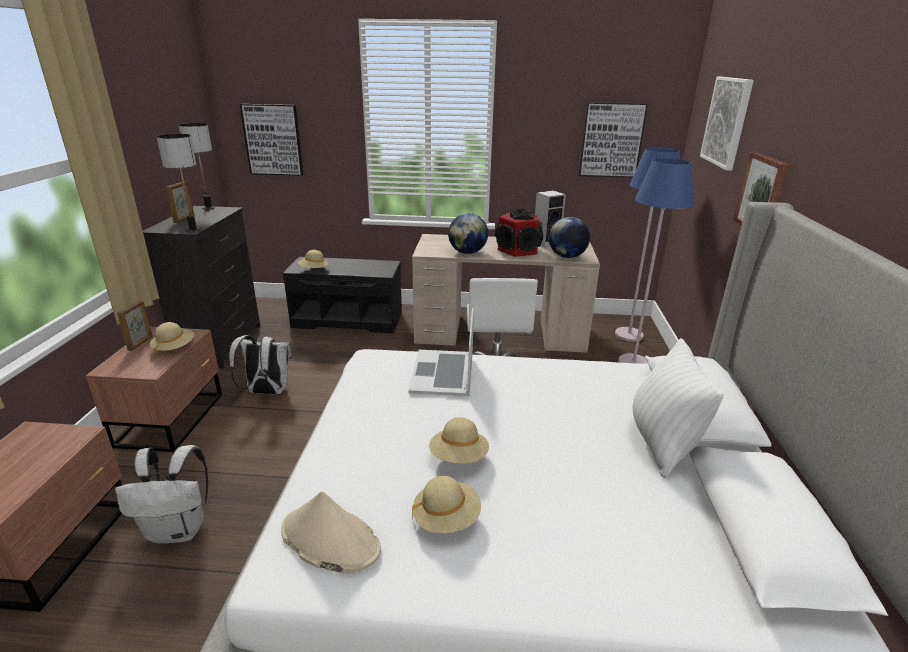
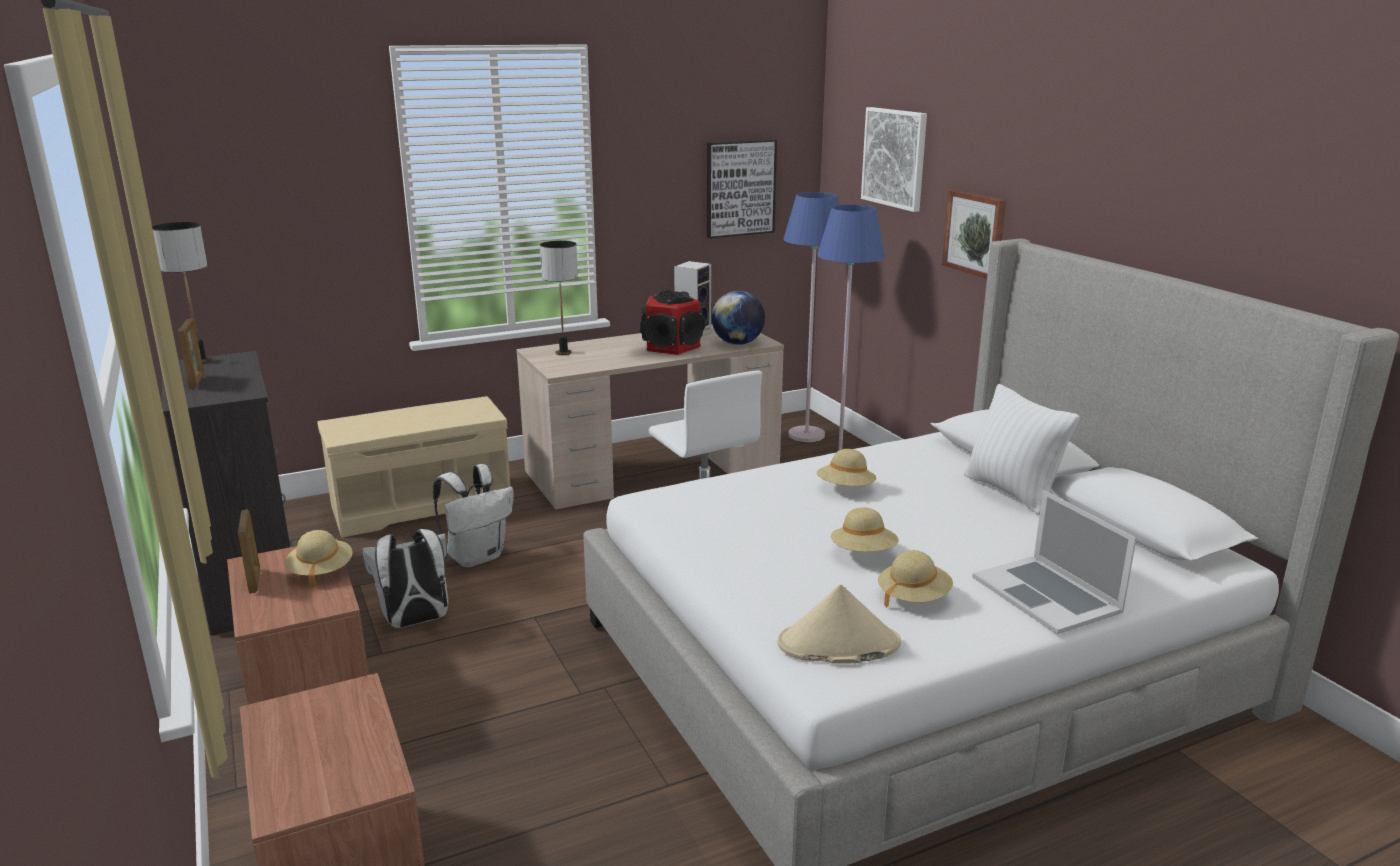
camera: 30 degrees left, 5 degrees down
white backpack [115,445,208,544] -> white backpack moved to [433,464,514,567]
table lamp [156,134,200,233] -> table lamp moved to [540,241,578,355]
picture [240,104,303,176] -> none
black bench [283,257,402,333] -> beige bench [317,396,510,538]
beige hat [298,250,329,268] -> beige hat moved to [817,449,876,486]
laptop [408,308,474,396] -> laptop moved to [972,490,1136,634]
globe [448,213,488,254] -> none

